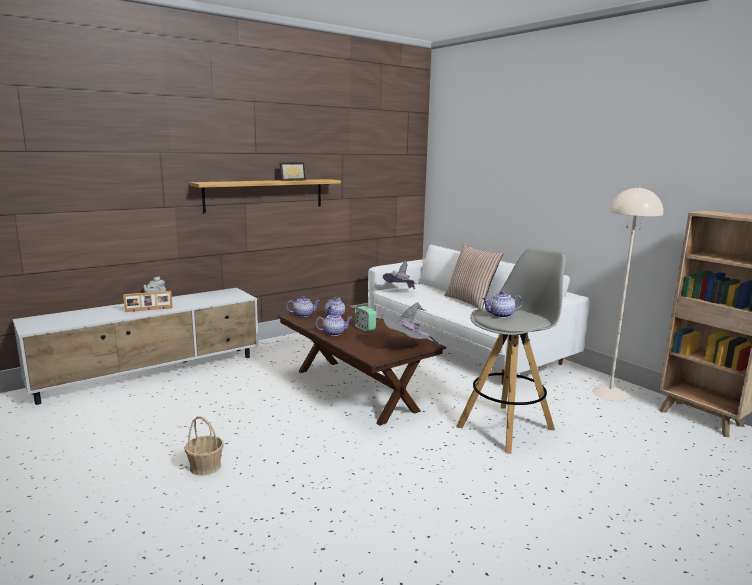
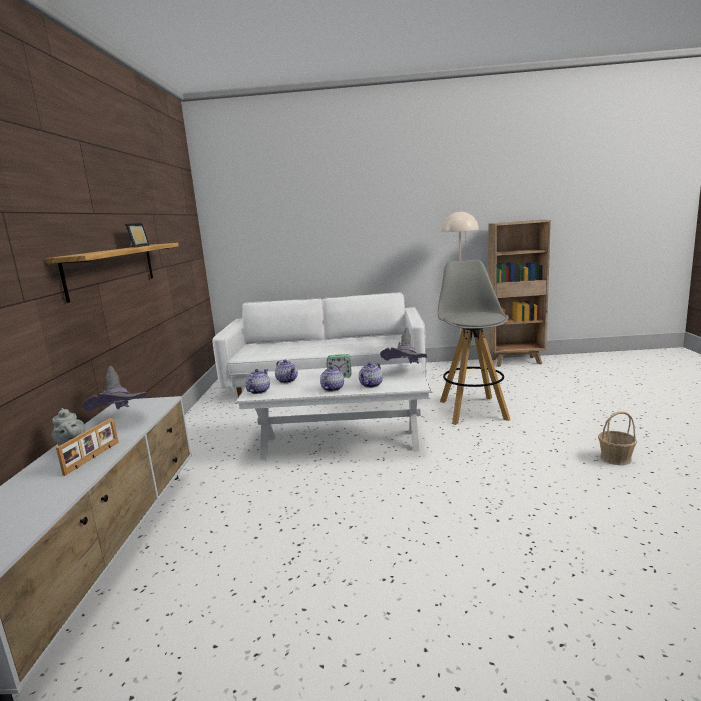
camera: 50 degrees left, 0 degrees up
basket [185,416,224,476] -> basket moved to [598,411,637,465]
brown coffee table [278,304,446,426] -> white coffee table [235,362,432,460]
grey hat [383,261,417,289] -> grey hat moved to [82,366,147,412]
pillow [444,243,503,309] -> none
teapot [482,291,523,318] -> teapot moved to [359,362,383,388]

